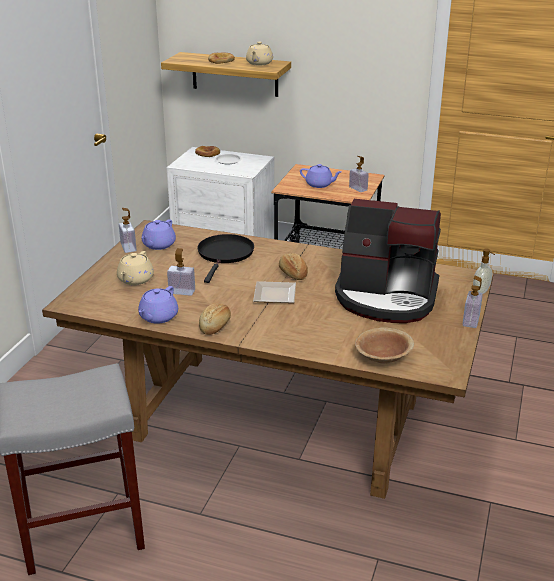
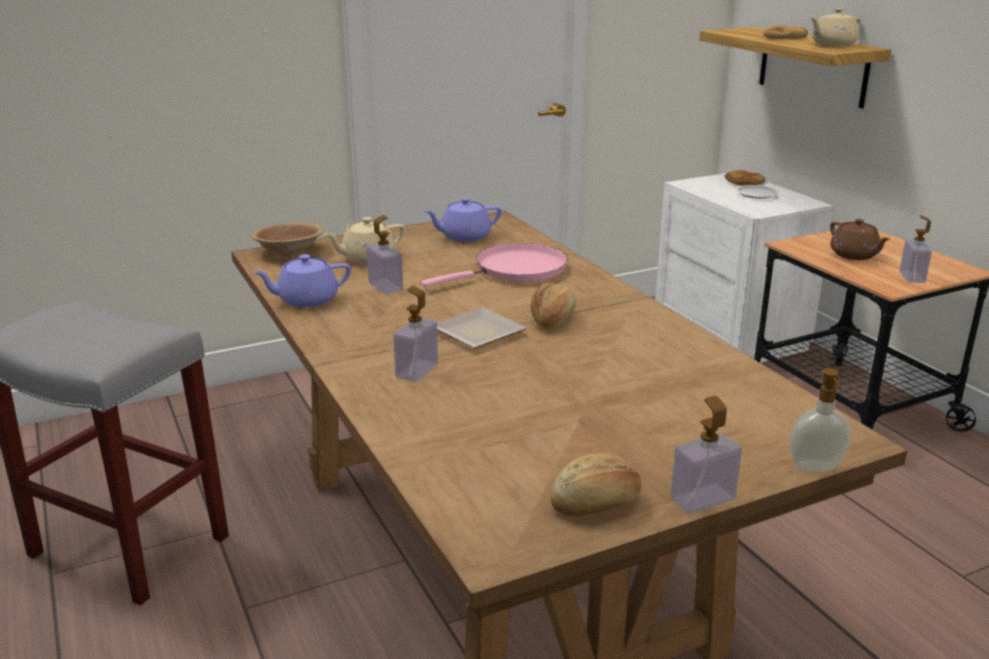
camera: 45 degrees right, 5 degrees down
soap dispenser [119,208,136,253] -> soap dispenser moved to [393,286,438,382]
black frying pan [197,234,254,283] -> pink frying pan [421,243,568,287]
bread [199,303,231,335] -> bread moved to [551,453,642,516]
purple teapot [300,164,342,188] -> brown teapot [830,219,890,260]
coffee machine [335,199,441,323] -> none
brown bowl [355,327,414,363] -> brown bowl moved to [251,222,324,256]

